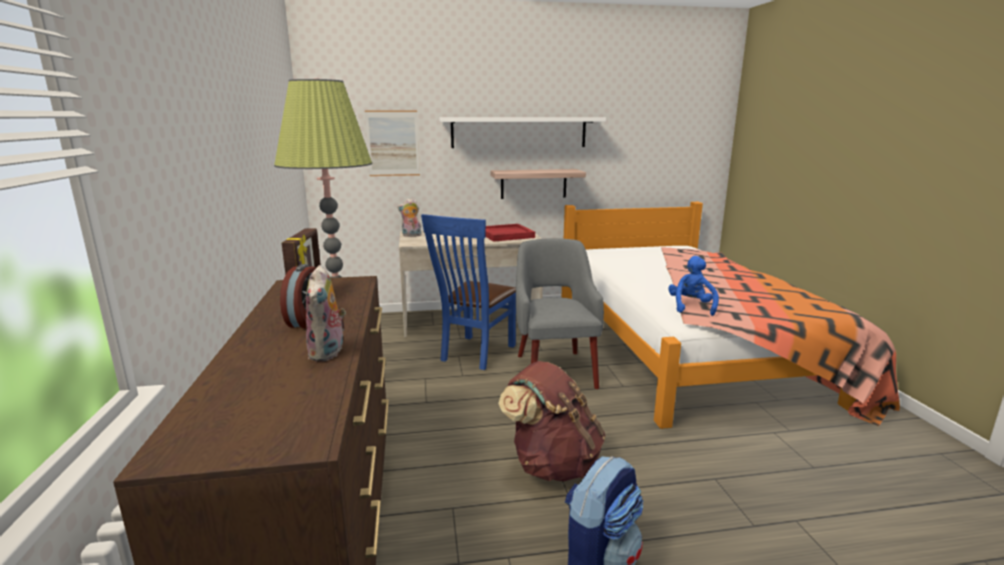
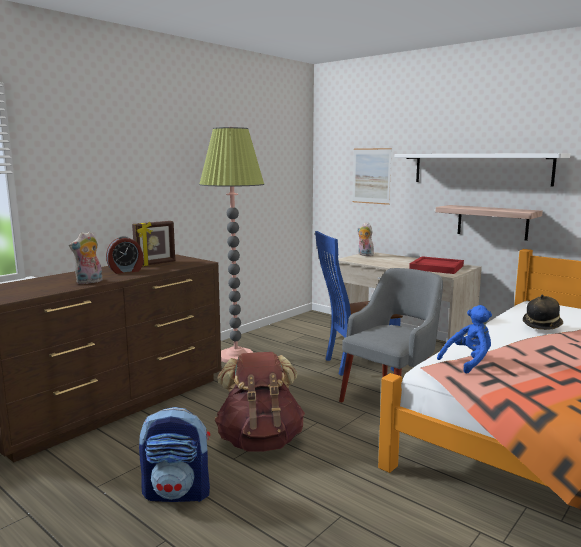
camera: 50 degrees right, 5 degrees down
none -> hat [523,294,563,330]

